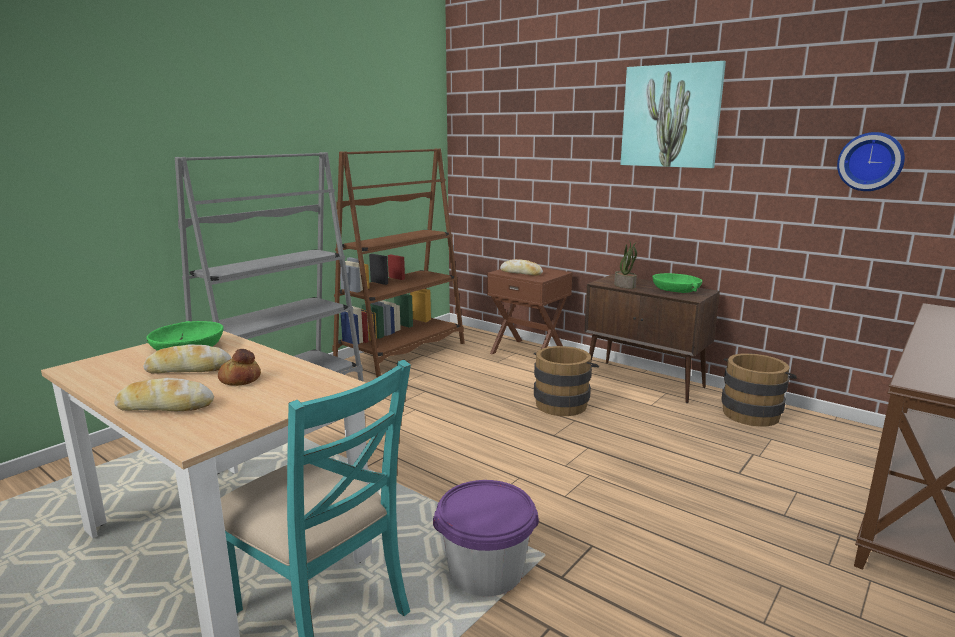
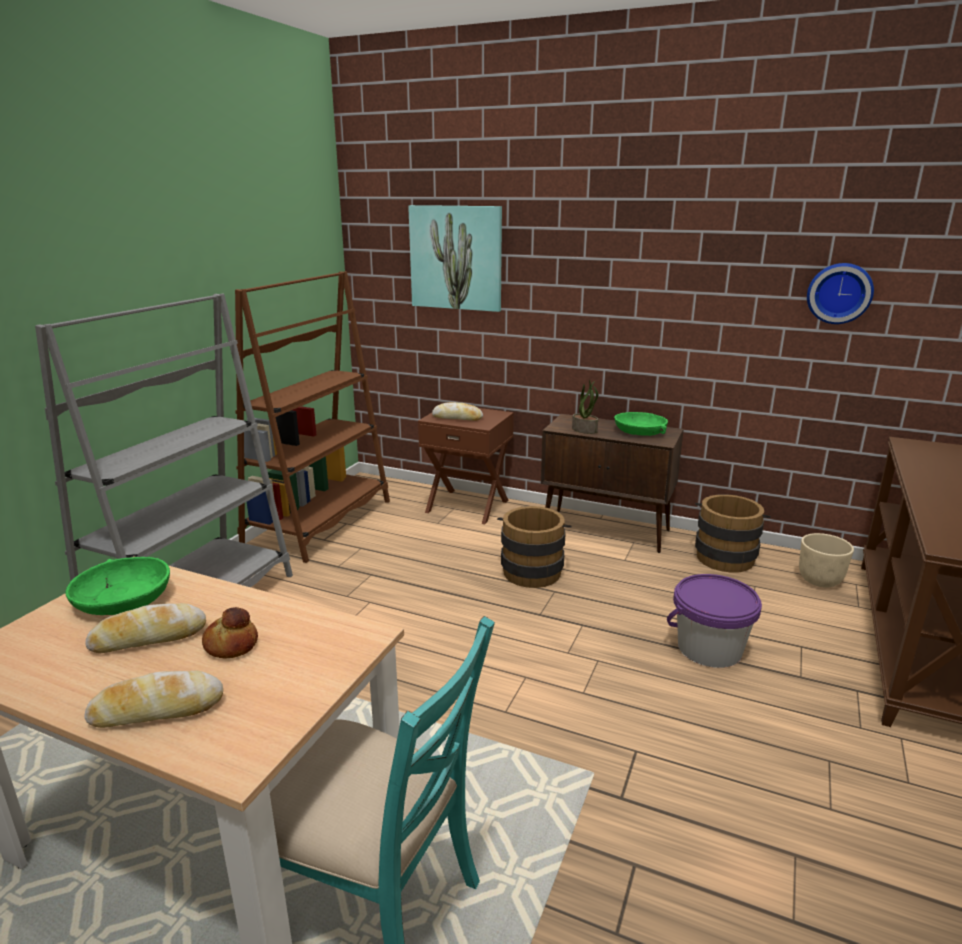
camera: 15 degrees left, 5 degrees up
purple bucket [433,480,539,597] -> purple bucket moved to [667,574,762,668]
picture [620,61,726,168] -> picture moved to [408,205,502,312]
none -> beige planter [799,533,854,587]

